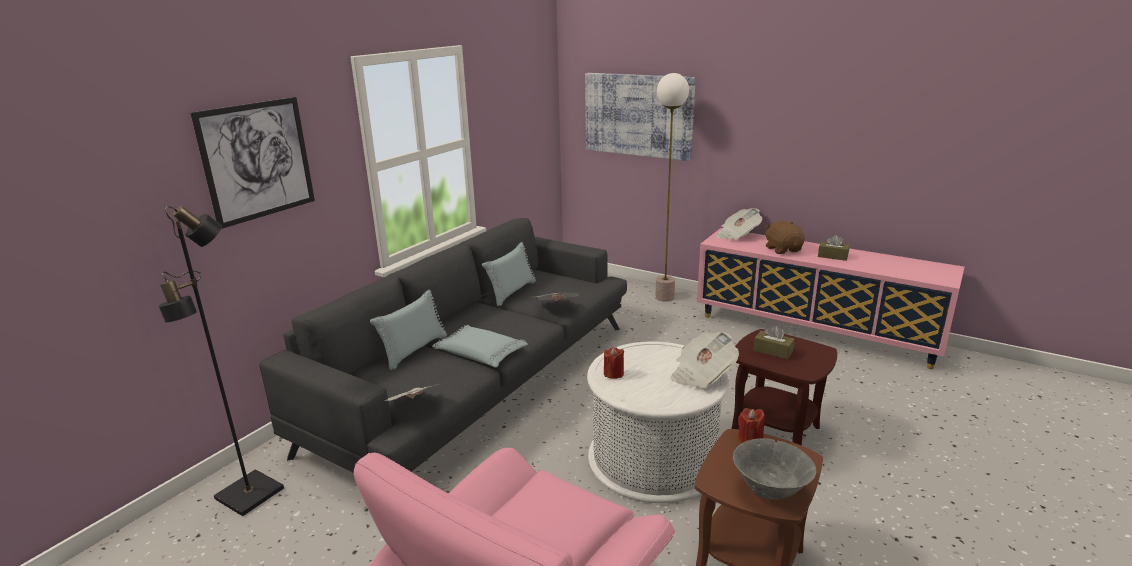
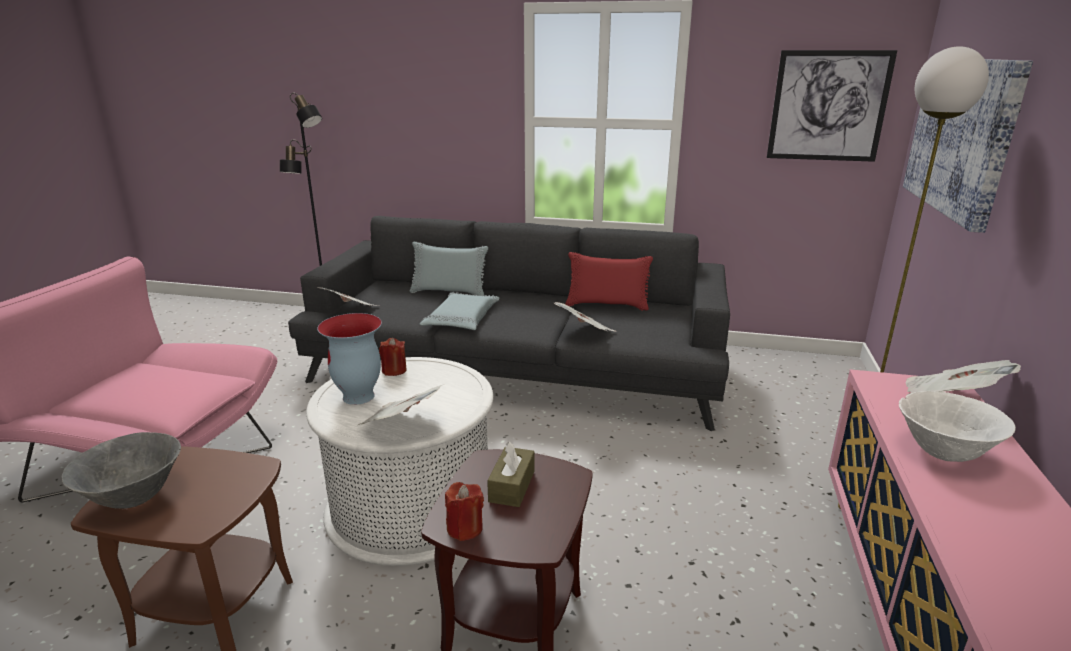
camera: 70 degrees right, 0 degrees up
picture [190,97,315,229] -> picture moved to [767,50,897,162]
blue pillow [482,242,536,306] -> red pillow [565,252,653,311]
red candle [738,408,765,443] -> red candle moved to [445,482,484,541]
brown plush toy [765,221,805,254] -> white bowl [899,391,1016,462]
brown tissue box [818,235,850,261] -> none
none -> vase [317,313,382,405]

